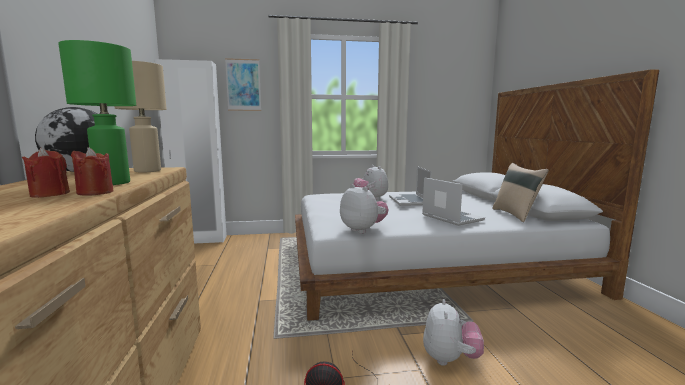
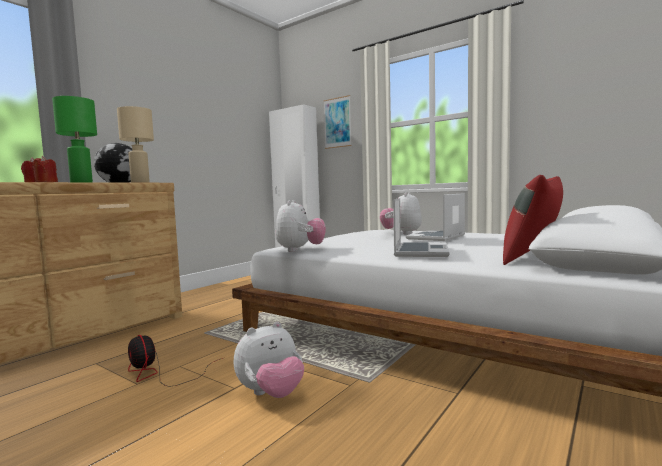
camera: 45 degrees right, 5 degrees down
beige pillow [493,163,549,222] -> red pillow [503,175,563,265]

